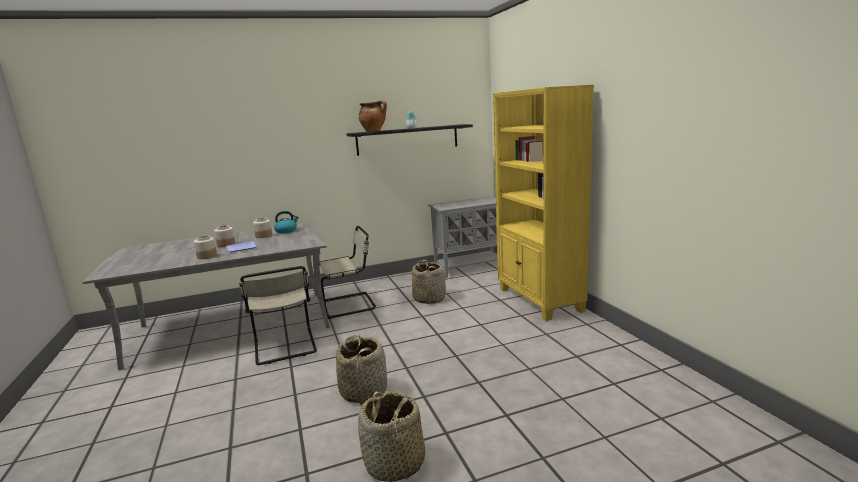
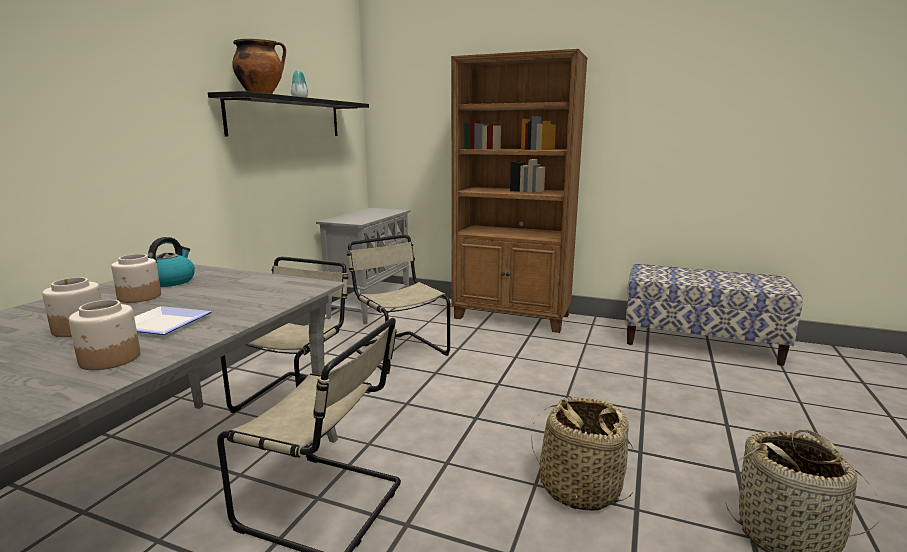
camera: 50 degrees left, 0 degrees up
basket [412,260,446,304] -> beige chair [347,235,450,374]
yellow bookcase [493,85,594,321] -> brown bookcase [451,49,587,333]
none -> bench [626,264,803,366]

